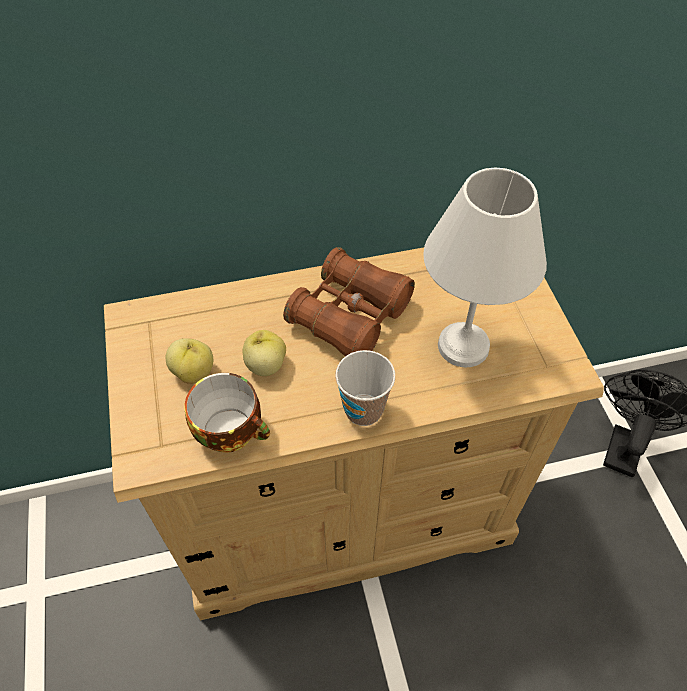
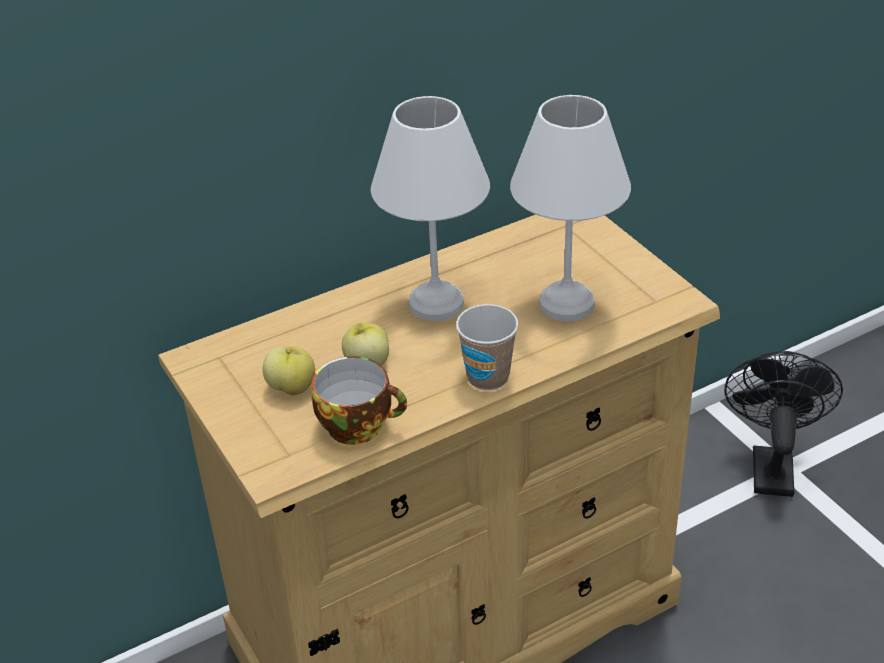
camera: 15 degrees left, 15 degrees down
brown binoculars [283,247,415,356] -> white table lamp [371,96,490,321]

